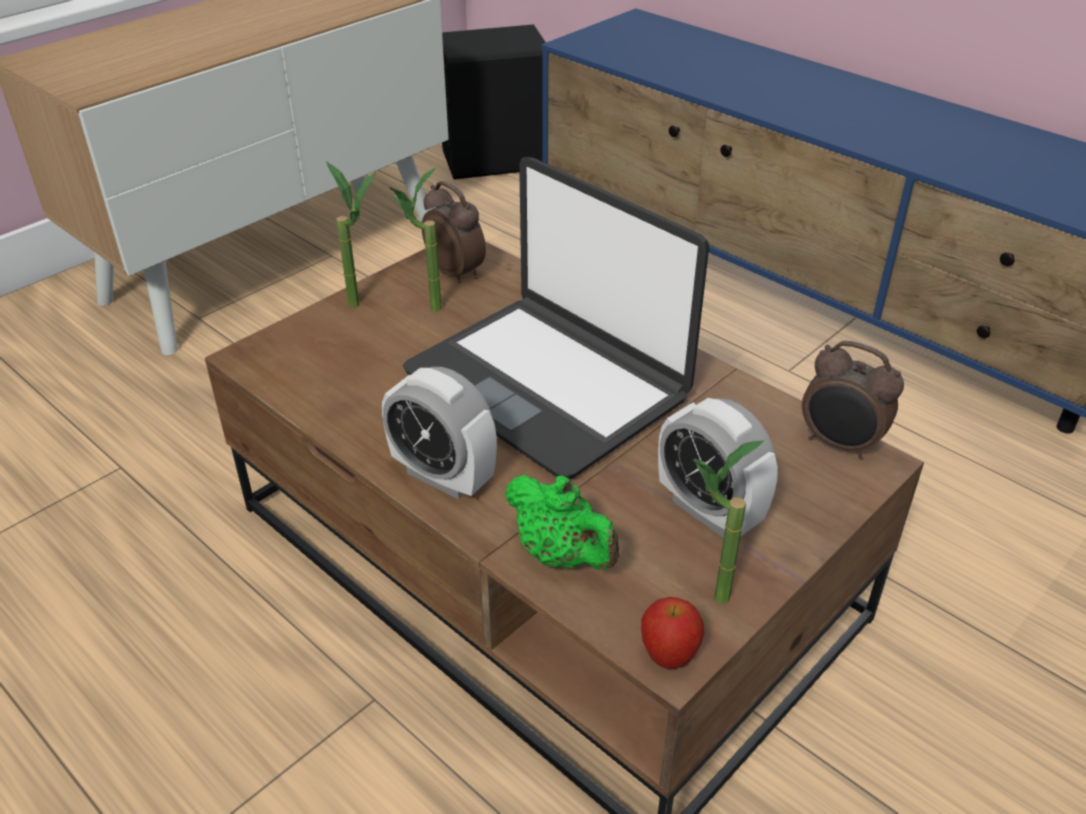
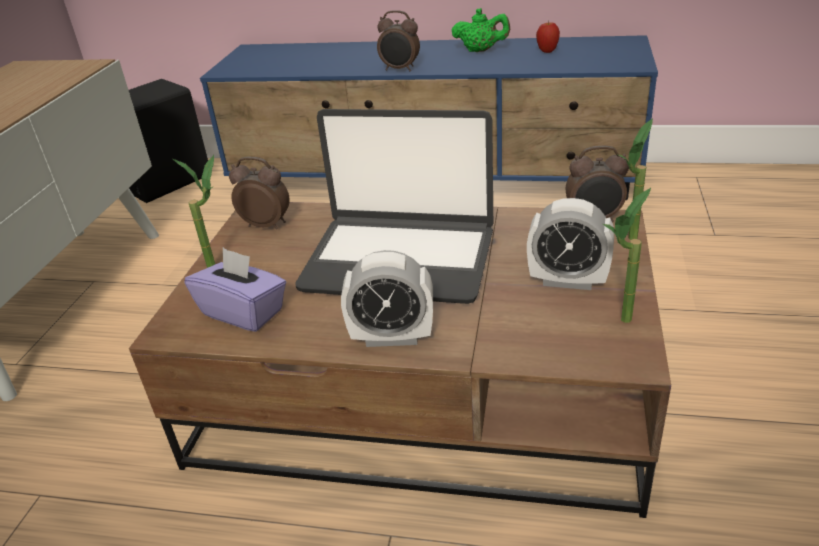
camera: 30 degrees left, 5 degrees down
potted plant [389,168,442,312] -> potted plant moved to [618,119,653,240]
green teapot [505,475,619,570] -> green teapot moved to [452,8,510,52]
apple [641,597,704,669] -> apple moved to [536,21,560,53]
none -> purple tissue box [185,248,286,332]
none -> alarm clock [377,10,420,71]

